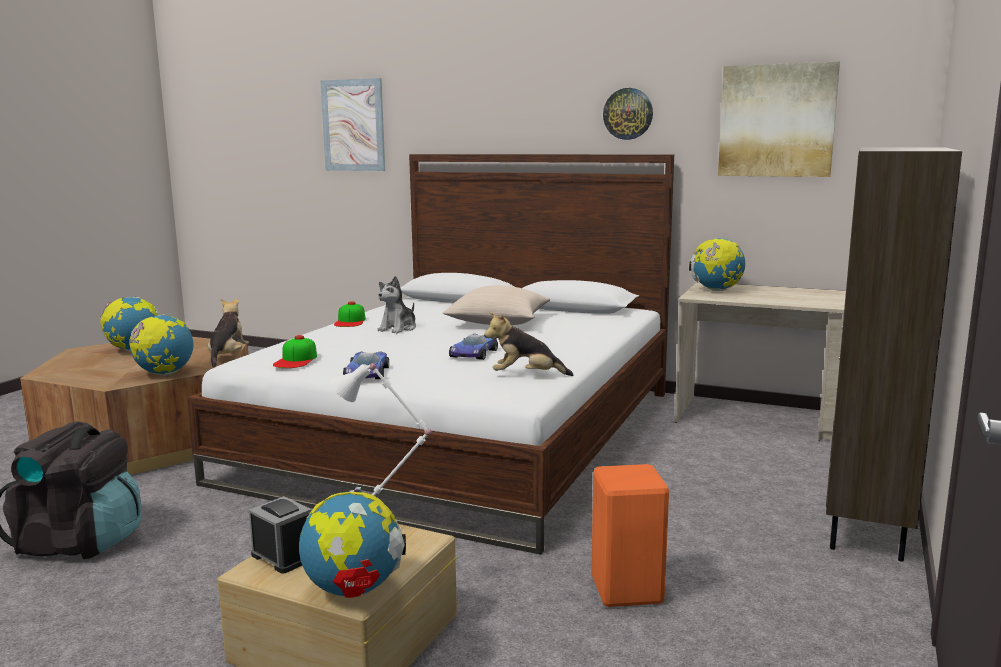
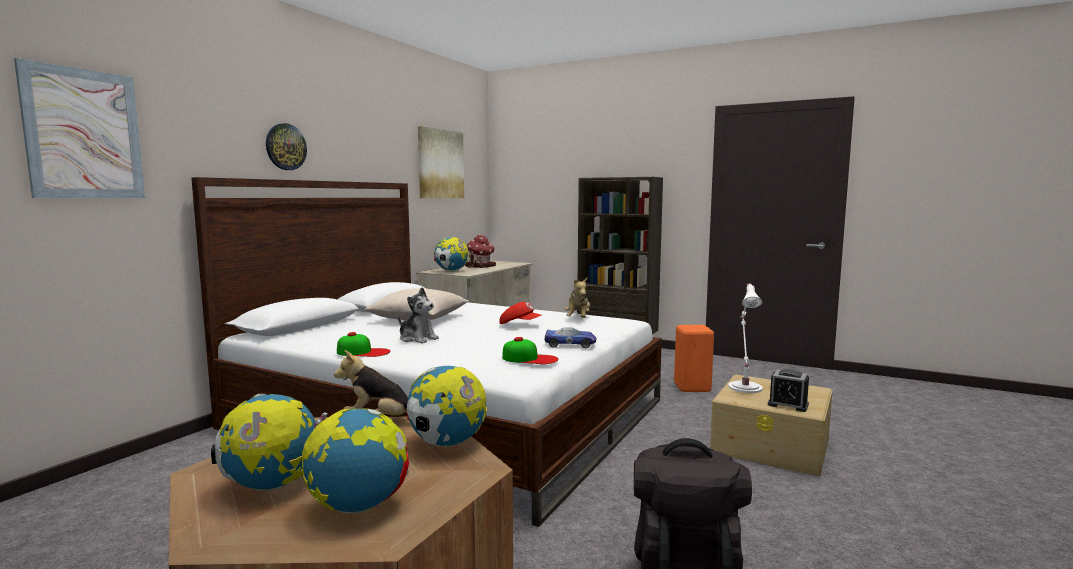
camera: 85 degrees left, 5 degrees down
alarm clock [249,496,312,574] -> alarm clock turned 105 degrees counterclockwise [768,369,809,412]
globe [299,487,406,598] -> globe moved to [302,408,409,514]
toy car [449,334,498,360] -> red cap [500,302,541,324]
wall clock [603,88,653,140] -> wall clock moved to [266,123,307,170]
none -> toy house [465,235,496,268]

